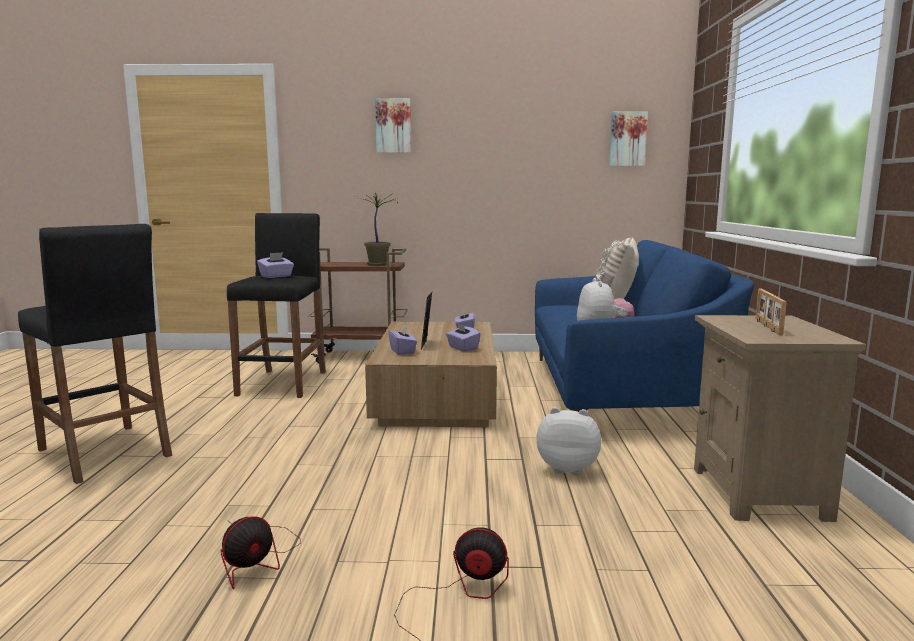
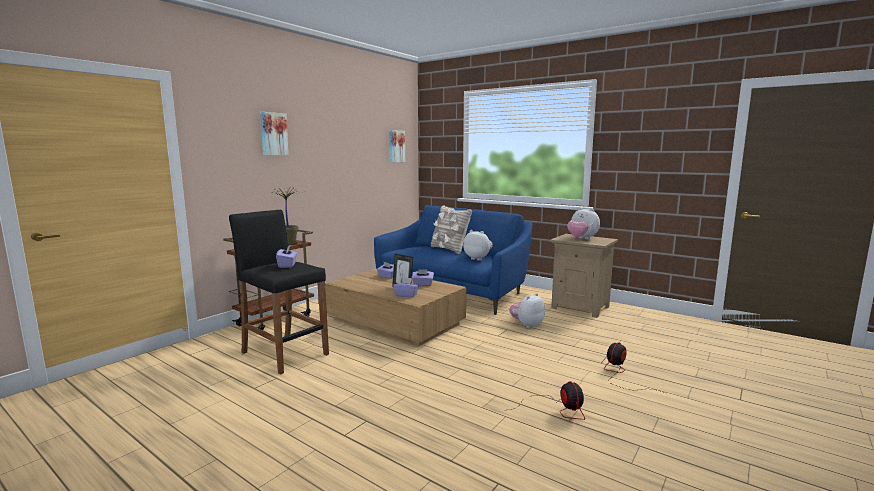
camera: 55 degrees left, 0 degrees up
black stool [18,224,172,484] -> none
picture frame [755,289,787,336] -> plush toy [567,207,600,239]

